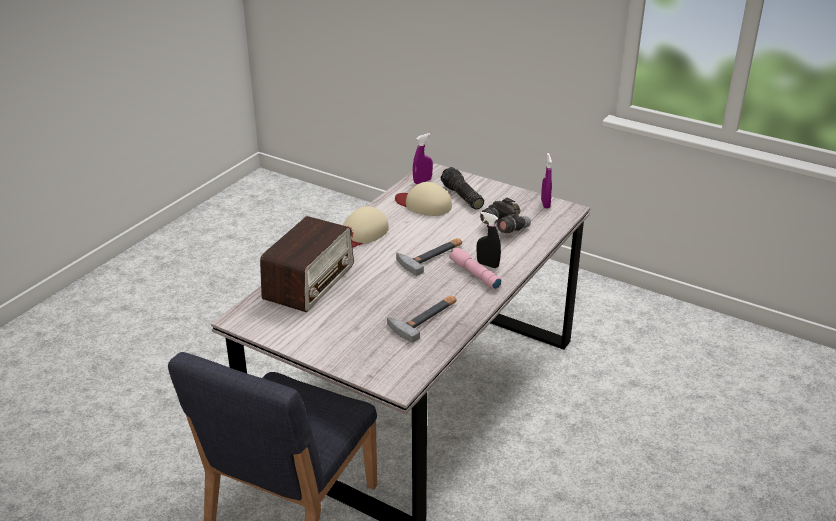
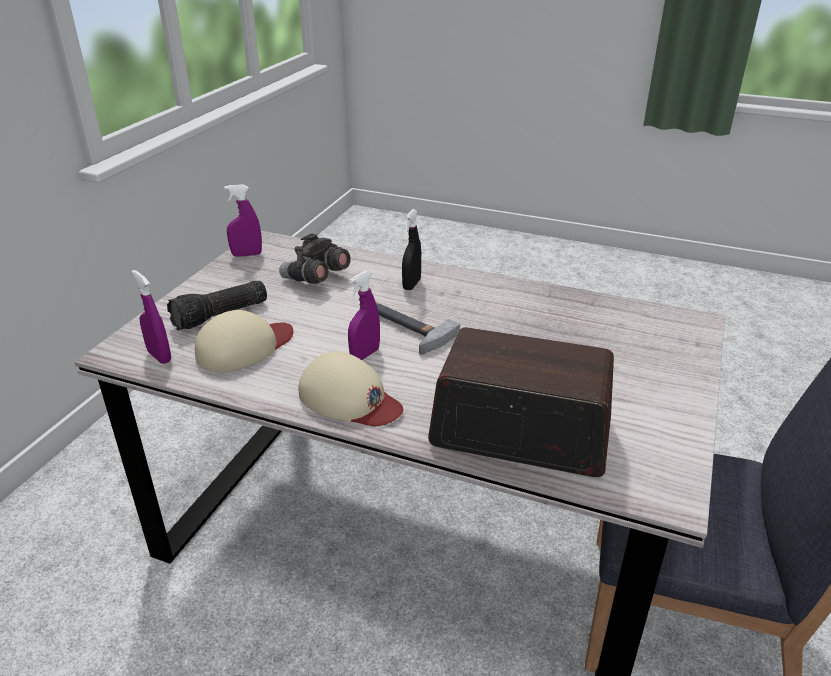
camera: 100 degrees left, 0 degrees up
hammer [387,296,457,343] -> none
beige cap [395,182,452,216] -> beige cap turned 150 degrees counterclockwise [195,310,293,372]
pink flashlight [449,248,501,289] -> none
none -> purple spray bottle [348,271,380,360]

